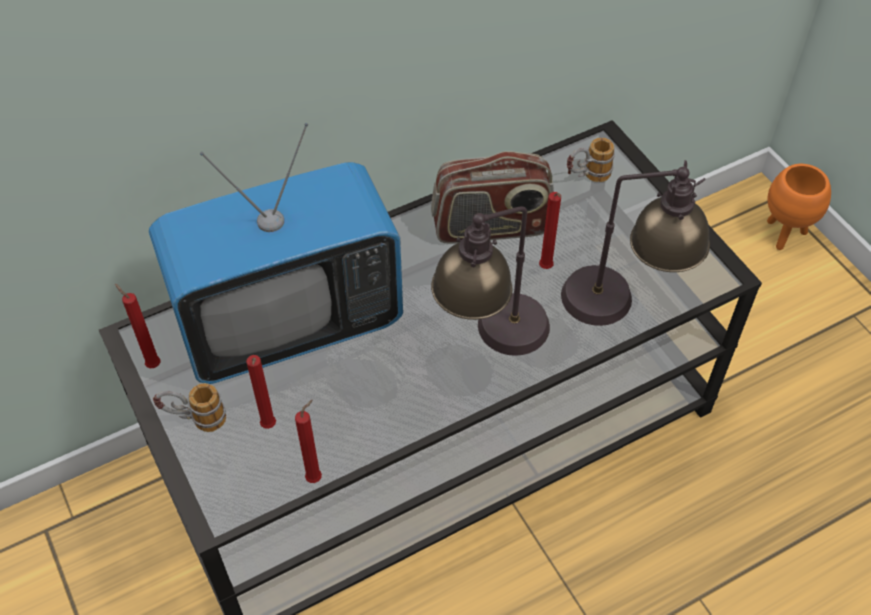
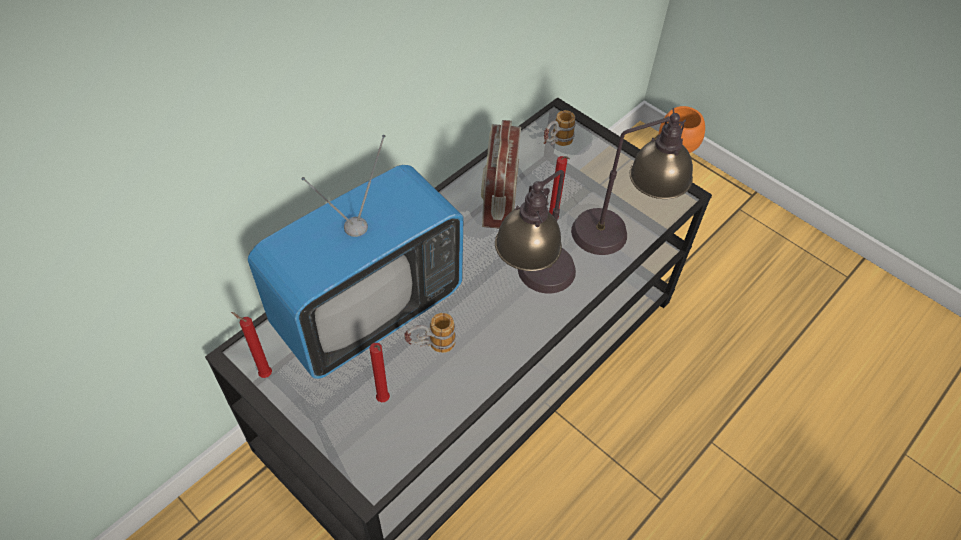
camera: 20 degrees left, 0 degrees up
mug [153,383,226,432] -> mug moved to [404,313,456,353]
red candle [295,400,322,483] -> none
radio [431,151,554,244] -> radio turned 120 degrees clockwise [481,120,521,228]

